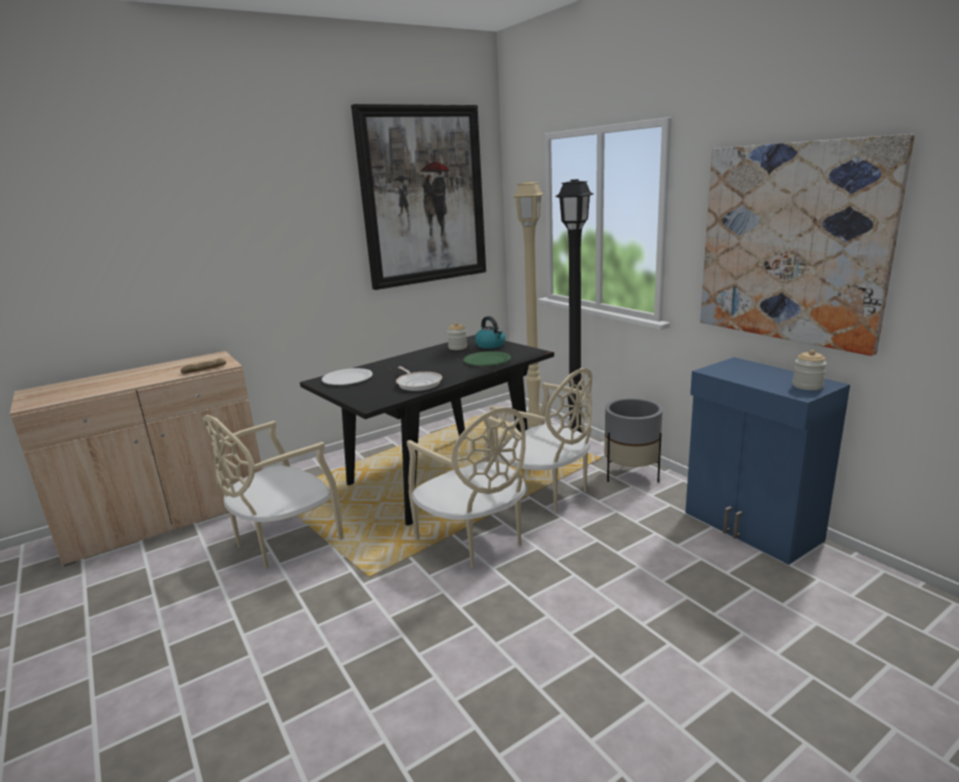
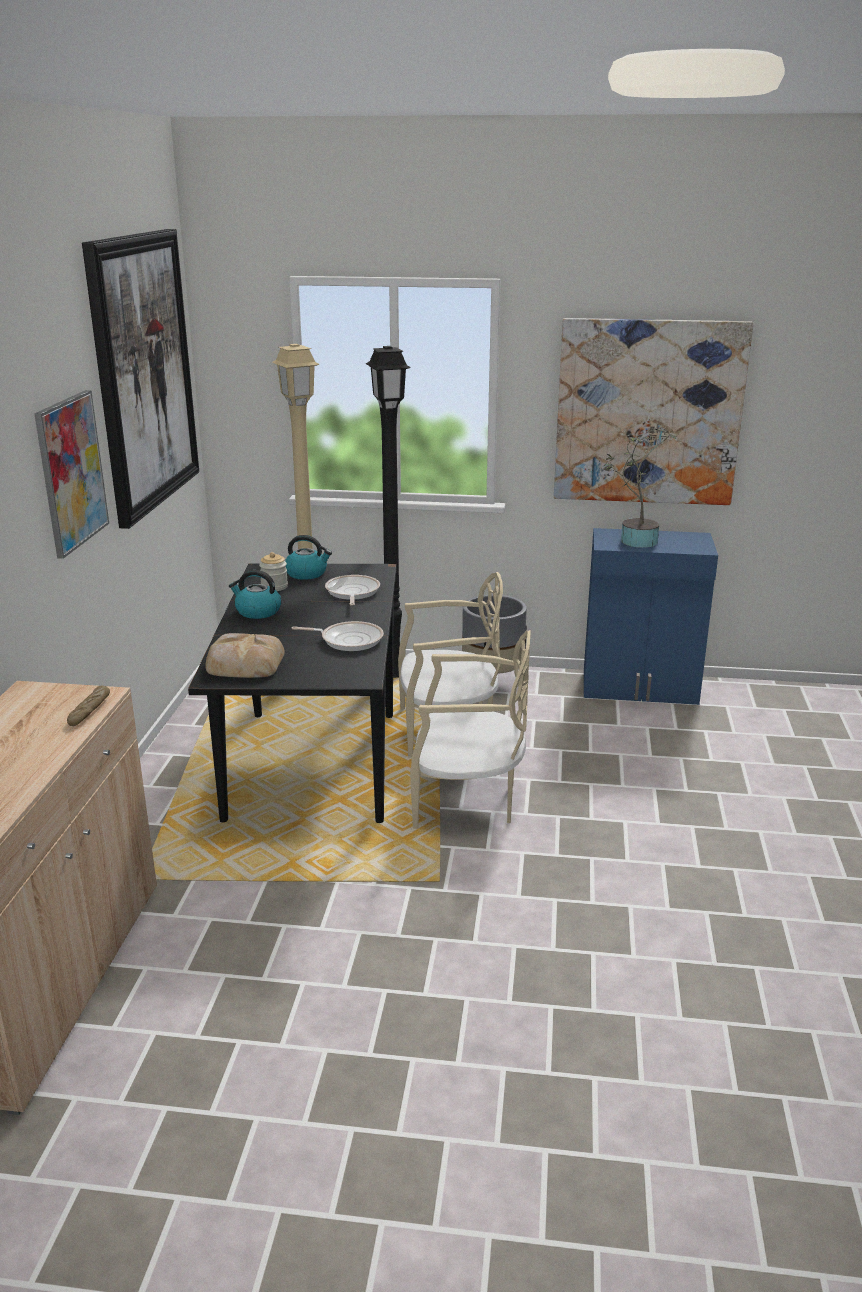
camera: 50 degrees left, 5 degrees up
beige chair [202,415,344,569] -> none
white plate [322,368,373,385] -> bread [205,633,285,678]
green plate [463,351,511,366] -> frying pan [325,575,380,606]
jar [792,350,827,390] -> none
none -> picture [34,390,109,559]
none -> kettle [229,570,281,619]
none -> potted plant [603,429,677,548]

